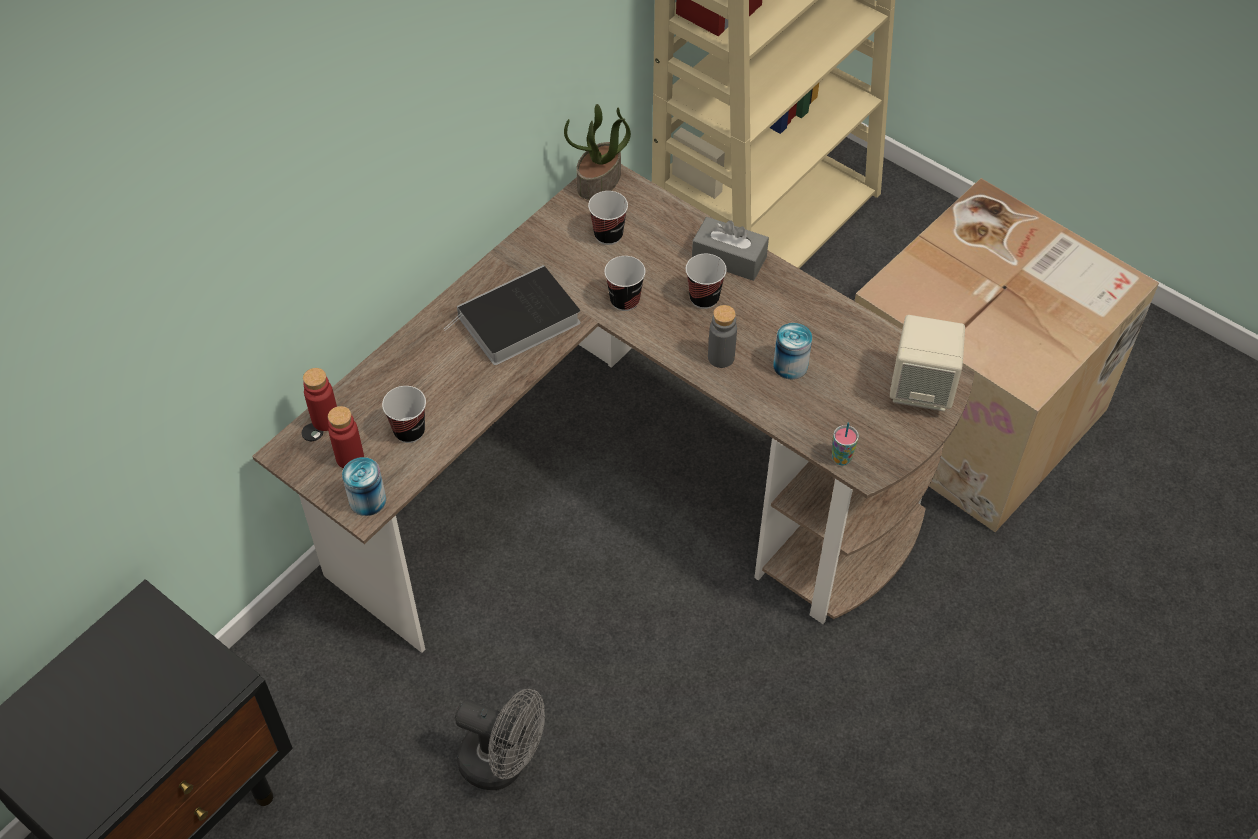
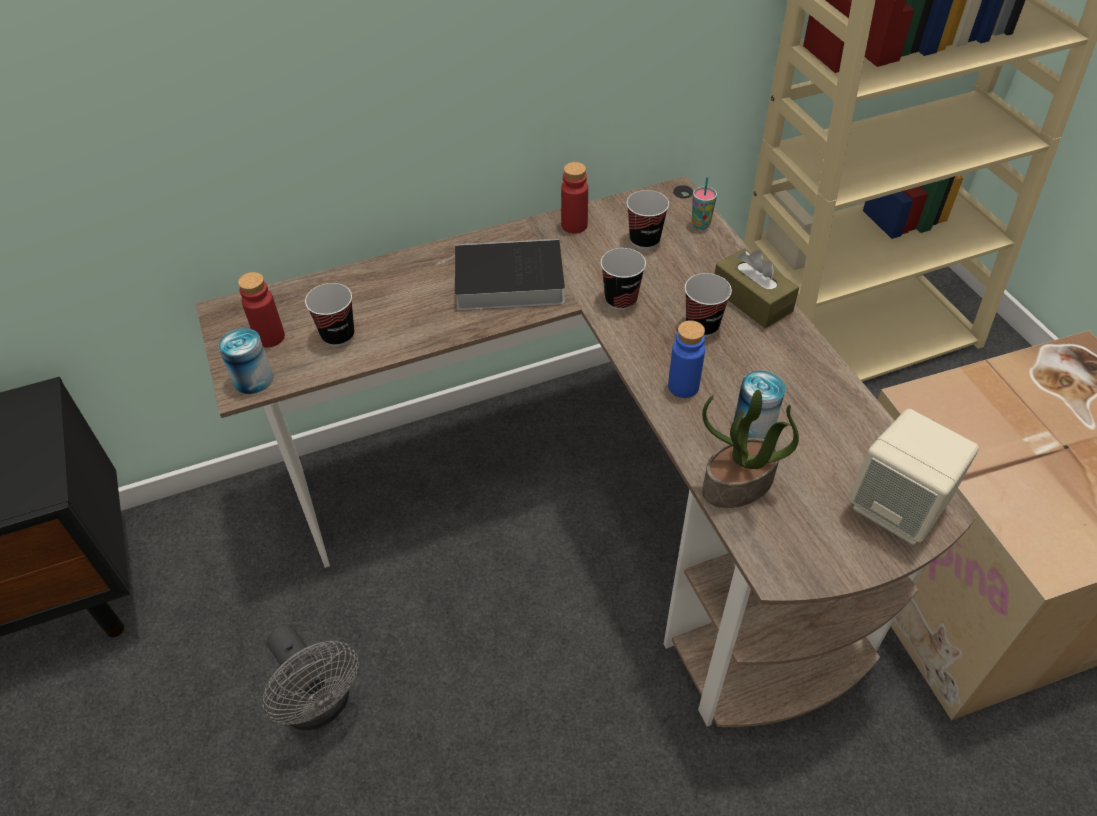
camera: 30 degrees right, 5 degrees down
red bottle [303,368,337,431] -> red bottle moved to [561,162,588,234]
potted plant [564,104,631,200] -> potted plant moved to [702,390,799,508]
grey tissue box [692,217,769,281] -> brown tissue box [715,248,799,328]
grey bottle [708,305,737,368] -> blue bottle [668,320,705,398]
cup [832,422,859,465] -> cup moved to [692,177,717,230]

